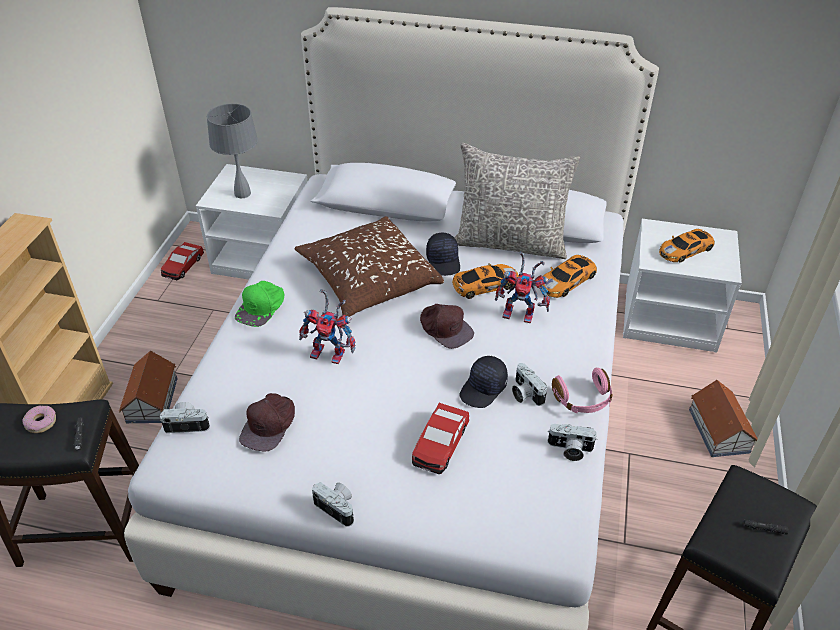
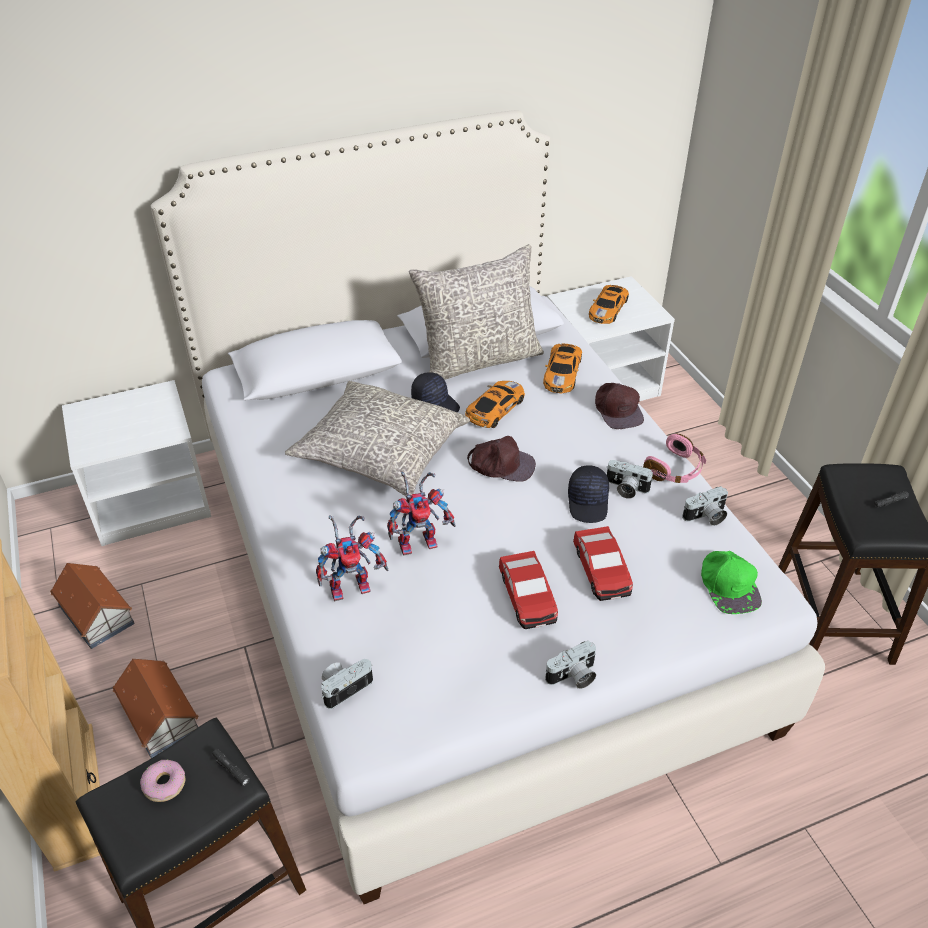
camera: 35 degrees left, 0 degrees up
toy car [161,242,204,280] -> toy car moved to [499,551,558,629]
grey table lamp [207,104,258,198] -> none
green cap [235,281,285,327] -> green cap moved to [701,551,762,614]
brown cap [239,393,295,451] -> brown cap moved to [595,383,644,429]
brown pillow [295,216,444,317] -> grey pillow [285,381,470,496]
camera [312,482,354,527] -> camera turned 150 degrees clockwise [545,641,596,689]
toy robot [495,251,550,323] -> toy robot moved to [316,515,388,601]
toy house [689,380,758,457] -> toy house moved to [50,563,134,649]

